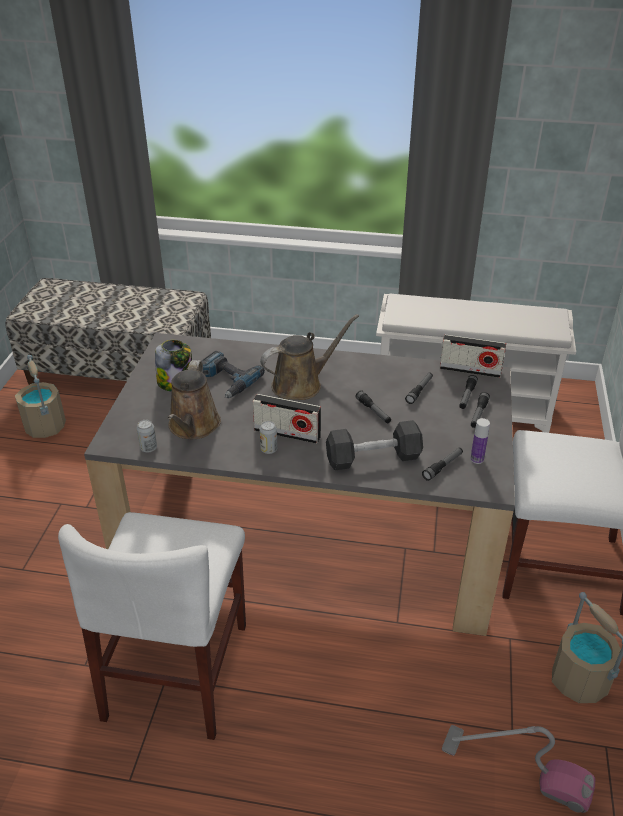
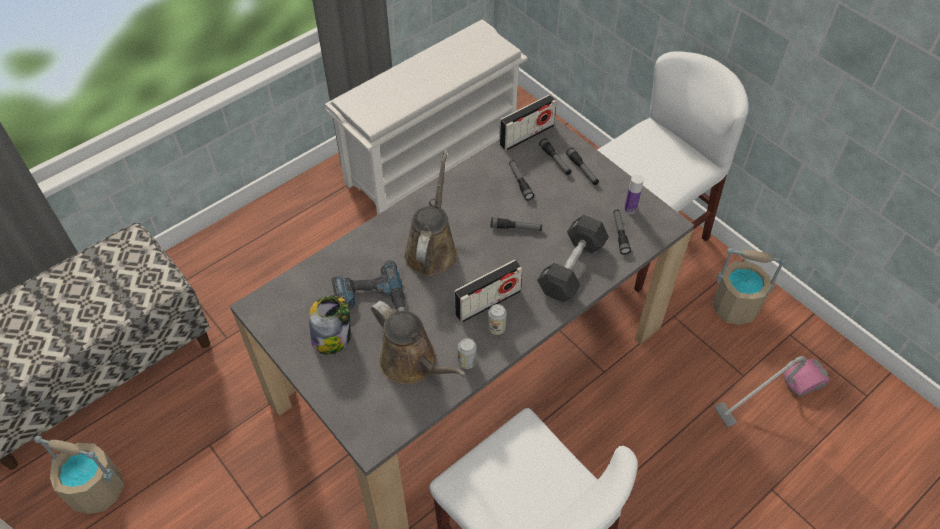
camera: 50 degrees left, 15 degrees up
can [137,420,157,453] -> can moved to [458,338,477,369]

